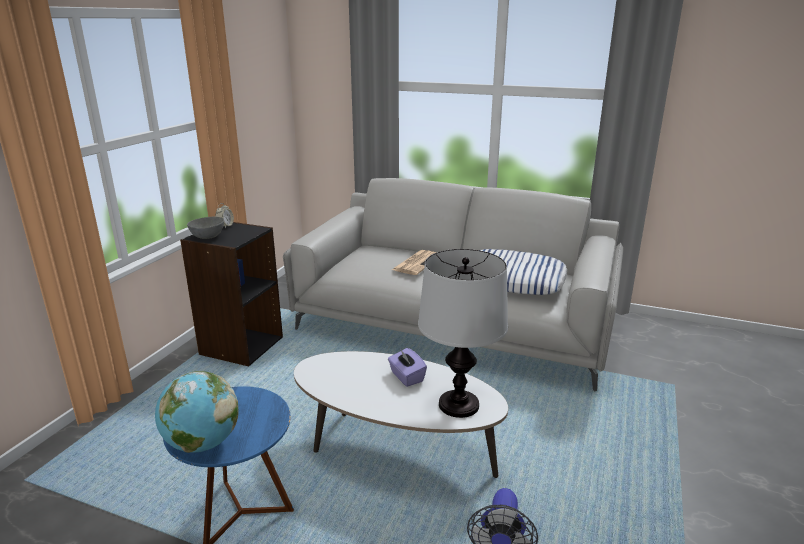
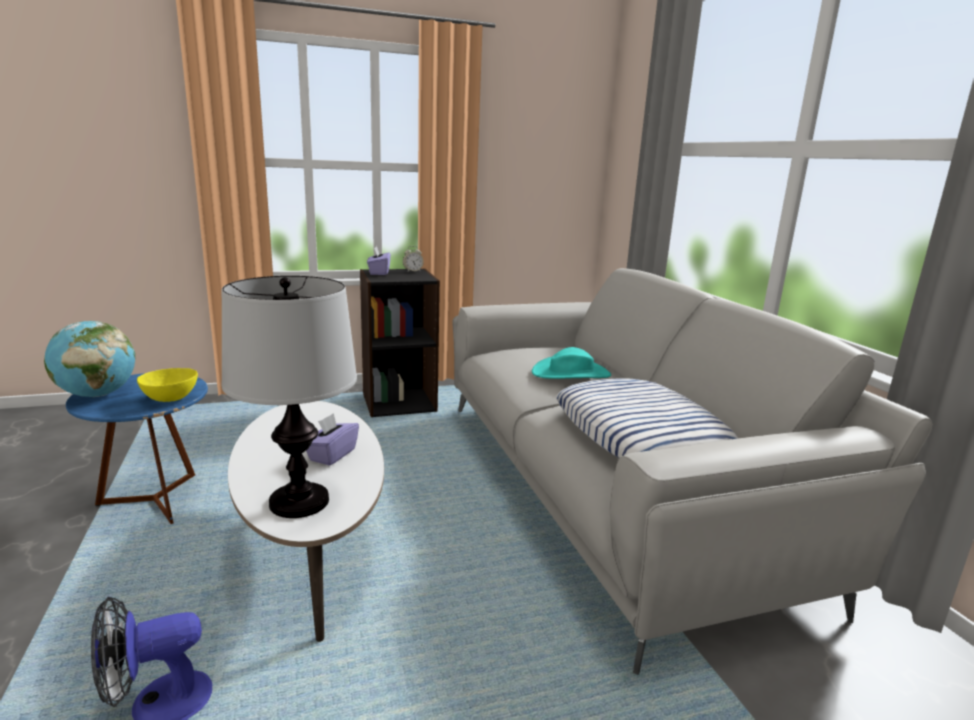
camera: 50 degrees right, 5 degrees down
grey bowl [187,217,224,239] -> purple tissue box [367,246,391,275]
newspaper [392,250,437,275] -> turquoise hat [532,347,611,379]
none -> yellow bowl [137,368,198,402]

